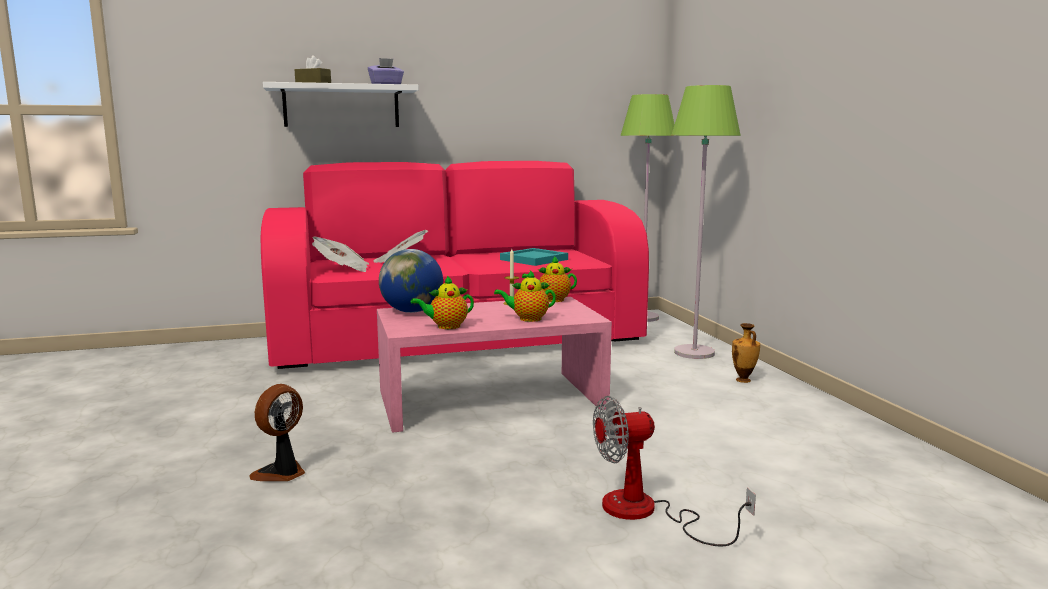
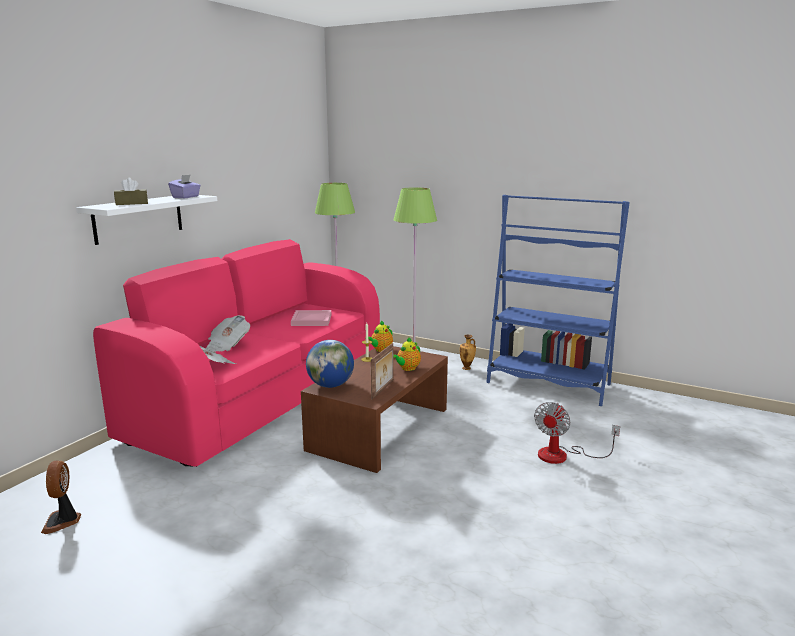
camera: 45 degrees left, 5 degrees up
fan [249,384,305,481] -> fan moved to [41,461,81,534]
pink coffee table [377,297,612,433] -> brown coffee table [301,346,448,473]
teapot [411,276,474,329] -> picture frame [371,343,393,400]
turquoise tray [500,248,568,266] -> pink tray [291,310,331,326]
none -> blue bookcase [486,195,630,406]

